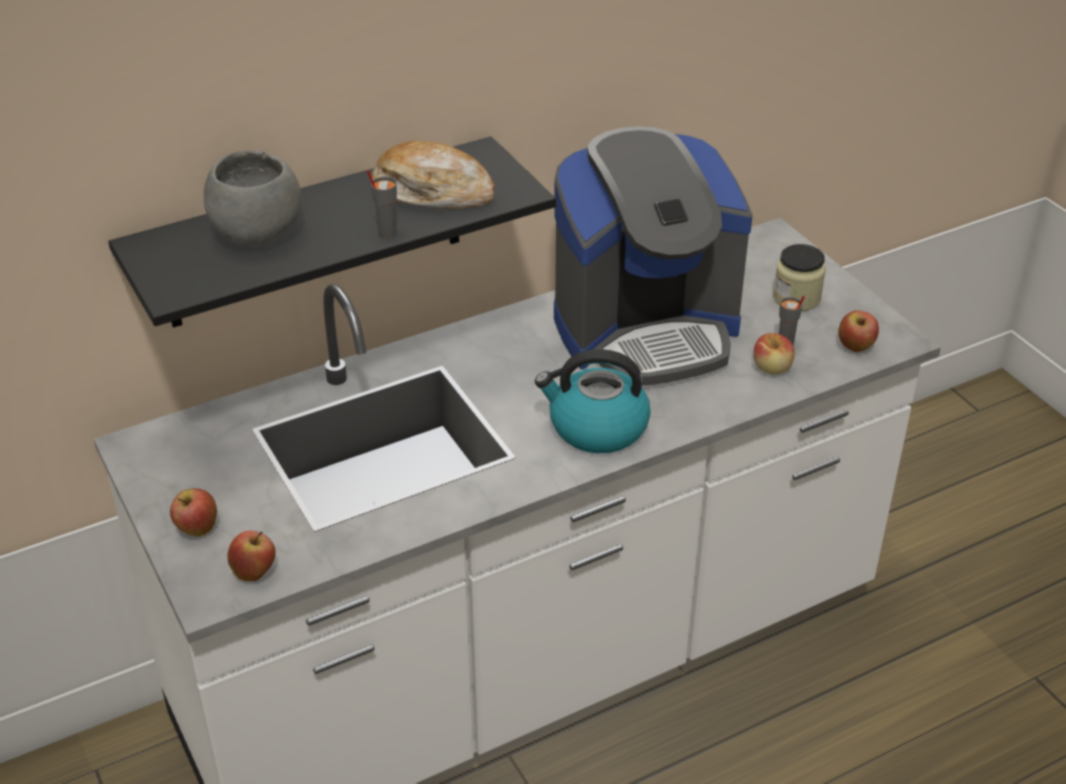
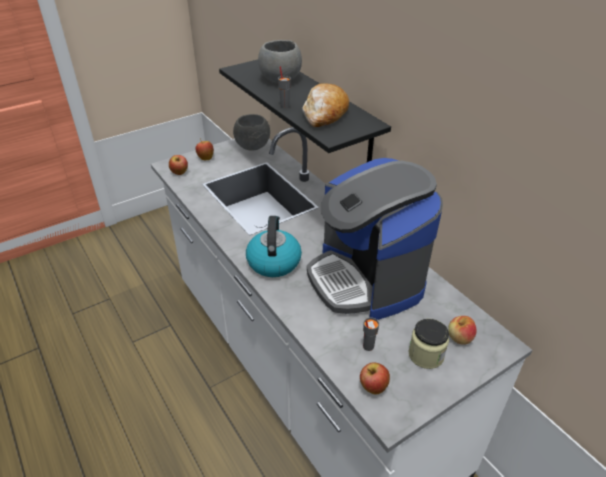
camera: 85 degrees right, 0 degrees up
apple [754,333,795,374] -> apple moved to [448,316,477,345]
none -> grey bowl [233,114,270,151]

